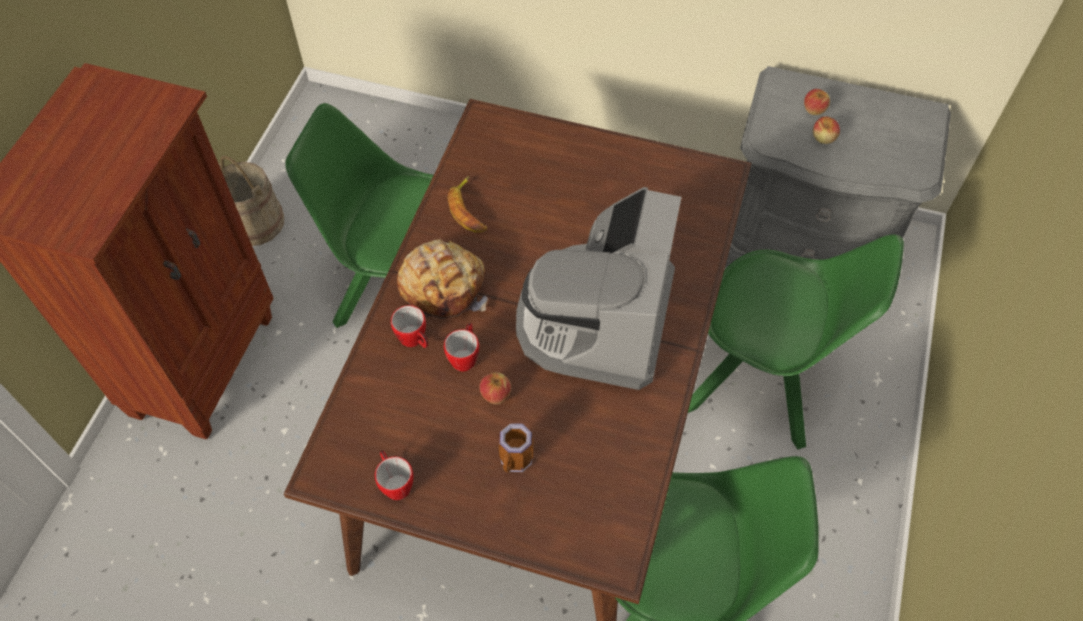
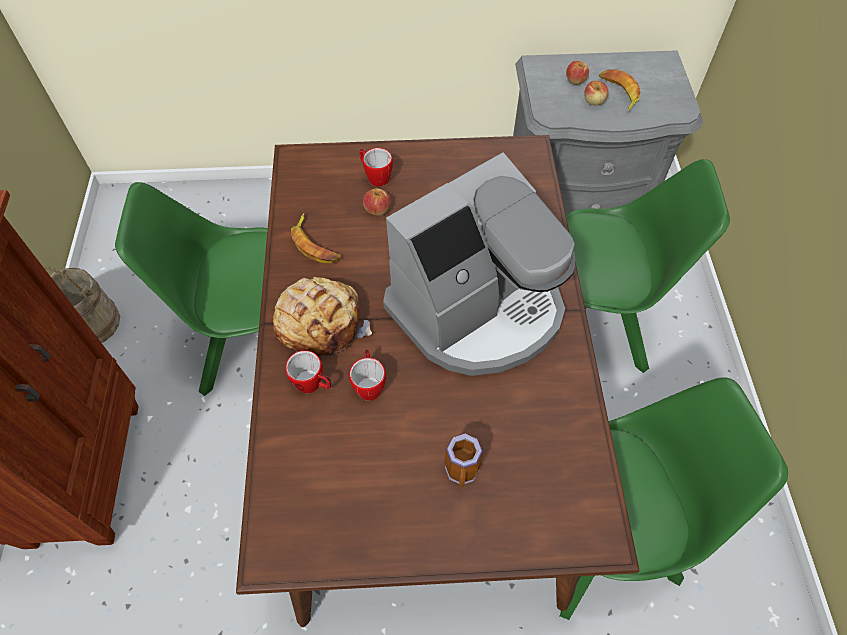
camera: 20 degrees left, 0 degrees up
mug [375,451,414,500] -> mug moved to [359,148,393,187]
apple [479,372,511,404] -> apple moved to [363,189,390,216]
coffee machine [516,187,682,390] -> coffee machine turned 120 degrees counterclockwise [383,152,575,376]
none -> banana [599,69,640,111]

